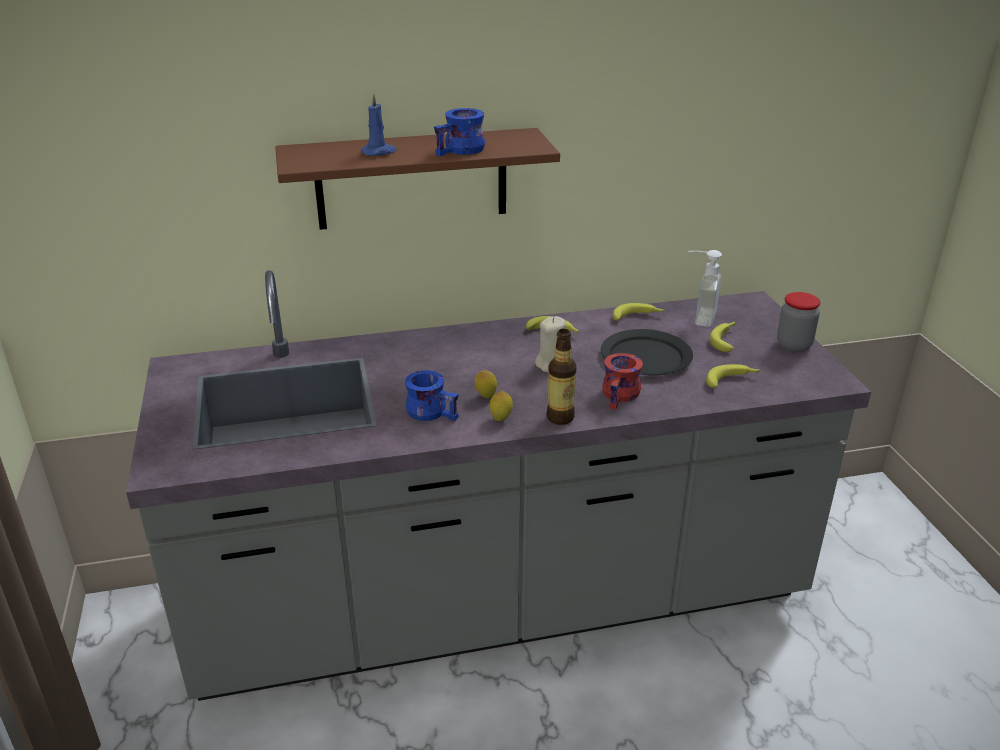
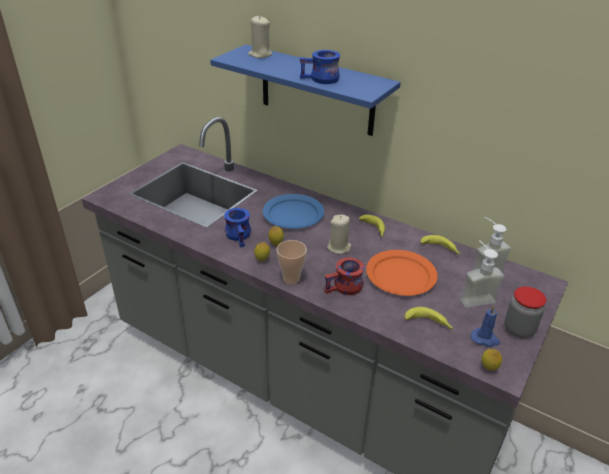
camera: 45 degrees right, 5 degrees up
brown shelf [275,128,560,230] -> blue shelf [210,44,401,136]
blue candle [361,93,397,156] -> blue candle moved to [471,305,500,347]
bottle [546,329,576,425] -> cup [276,240,307,284]
black plate [601,329,693,375] -> orange plate [366,250,438,296]
banana [709,322,735,352] -> soap dispenser [460,240,504,308]
none -> beige candle [248,16,272,58]
none -> blue plate [263,194,324,229]
none -> lemon [482,349,502,371]

